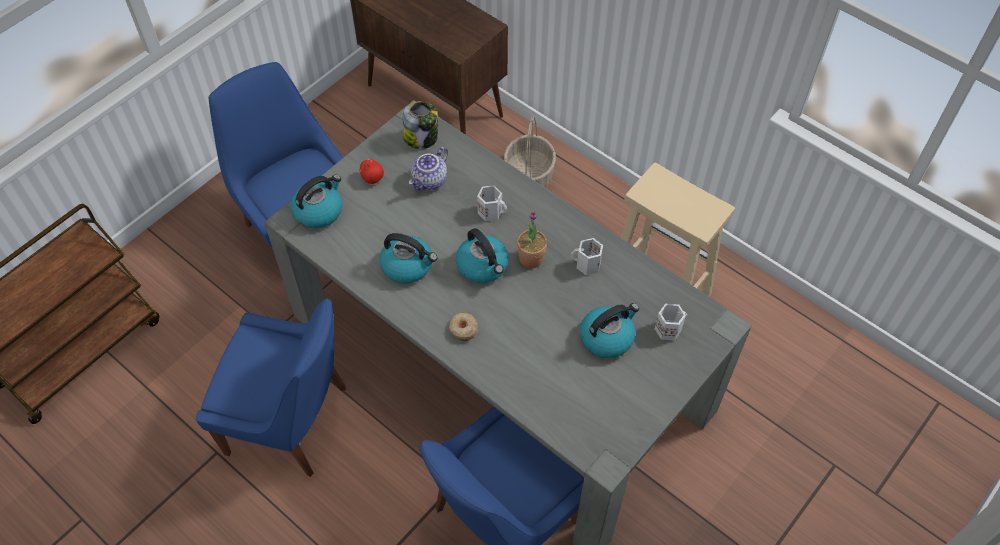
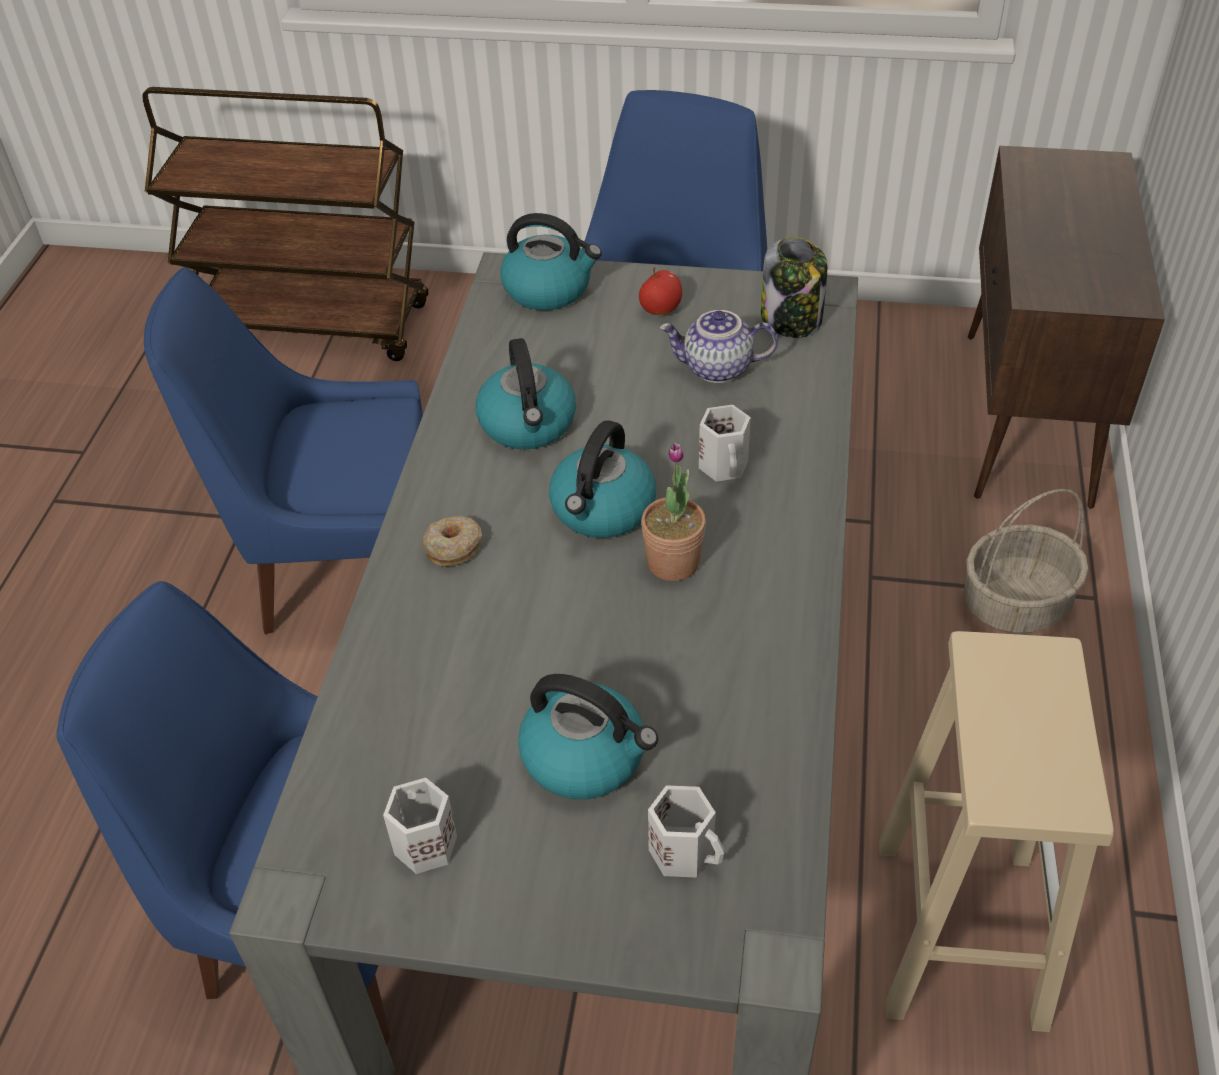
camera: 60 degrees right, 10 degrees down
blue chair [196,298,346,477] -> blue chair turned 105 degrees clockwise [144,268,423,634]
white mug [571,238,603,275] -> white mug moved to [383,778,457,874]

